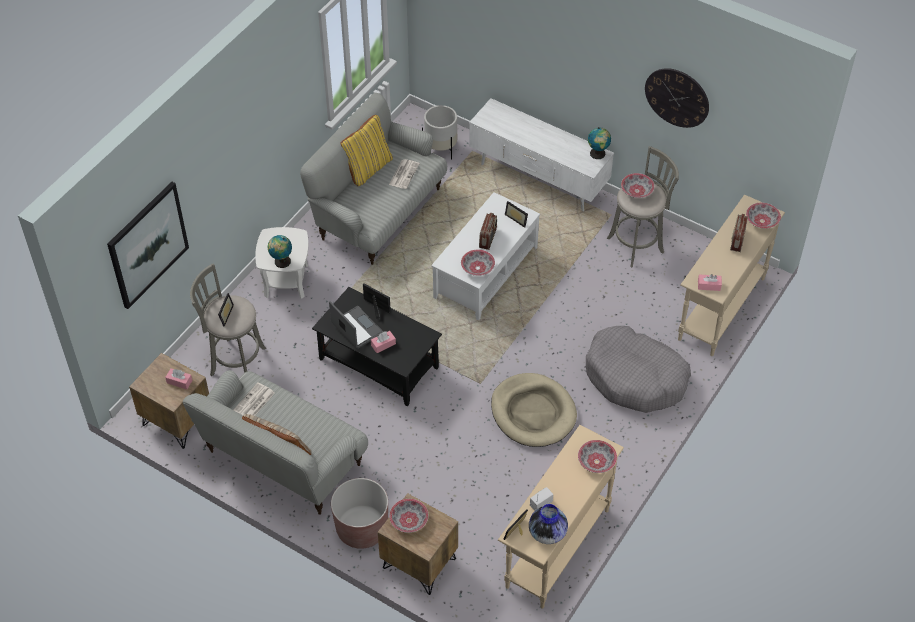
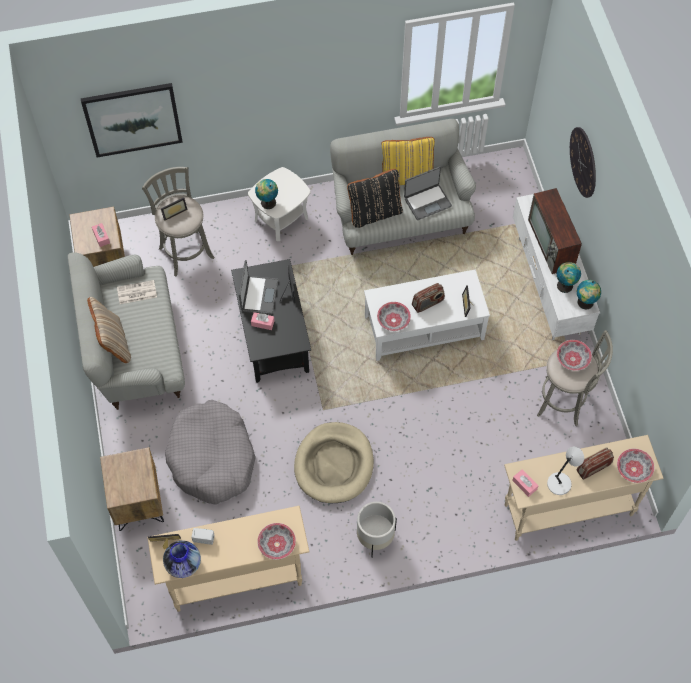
camera: 45 degrees right, 10 degrees up
brown planter [331,478,388,549] -> none
newspaper [389,159,420,189] -> laptop [404,166,452,220]
bowl [389,499,428,533] -> none
white planter [422,105,457,160] -> white planter moved to [357,502,397,558]
grey dog bed [586,326,691,413] -> grey dog bed moved to [165,400,256,505]
wall clock [645,68,709,128] -> wall clock moved to [570,127,596,198]
none -> black pillow [347,169,403,228]
none -> television [528,188,582,274]
none -> grey table lamp [547,447,584,495]
none -> globe [557,262,581,293]

